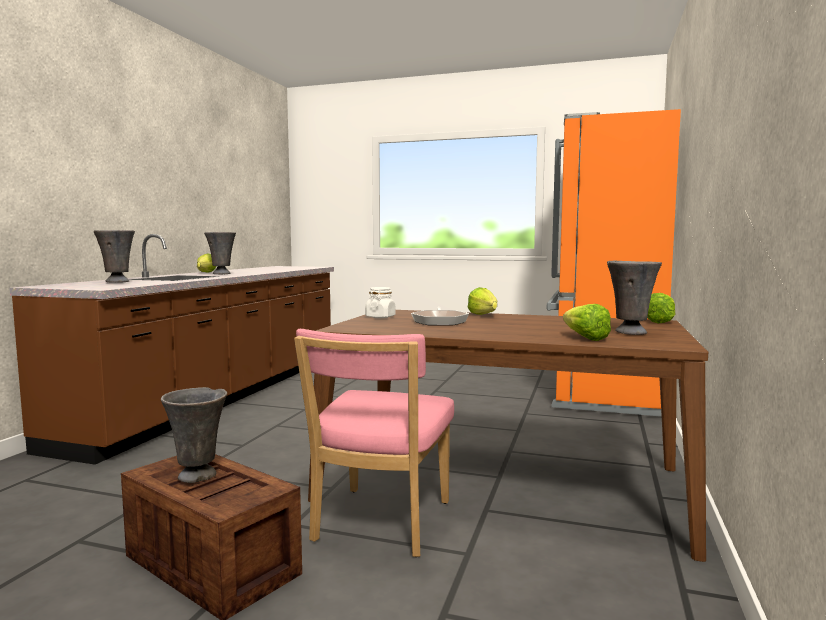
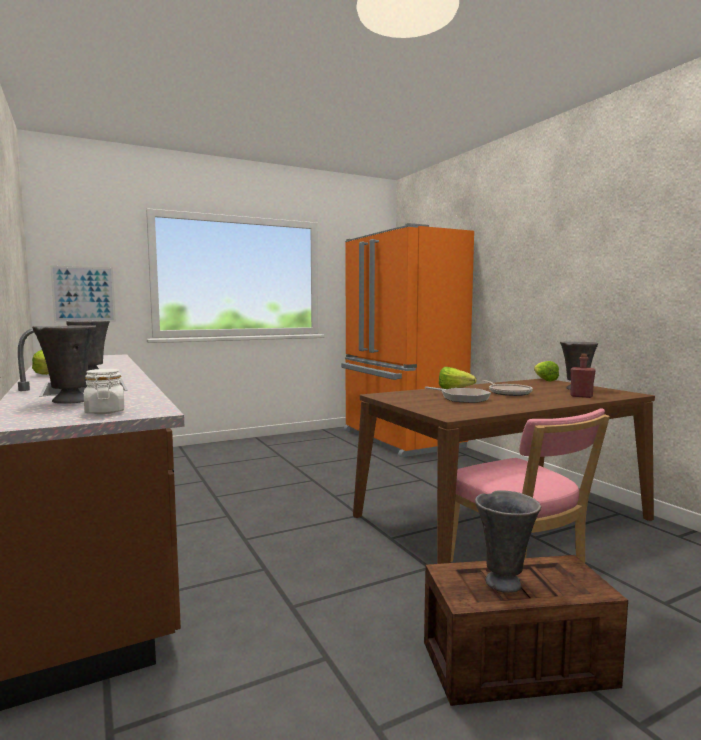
camera: 45 degrees left, 0 degrees up
white jar [365,287,395,318] -> white jar moved to [84,369,124,414]
lettuce [563,304,611,341] -> red bottle [570,354,596,398]
none -> picture [50,265,116,322]
none -> frying pan [482,380,533,396]

